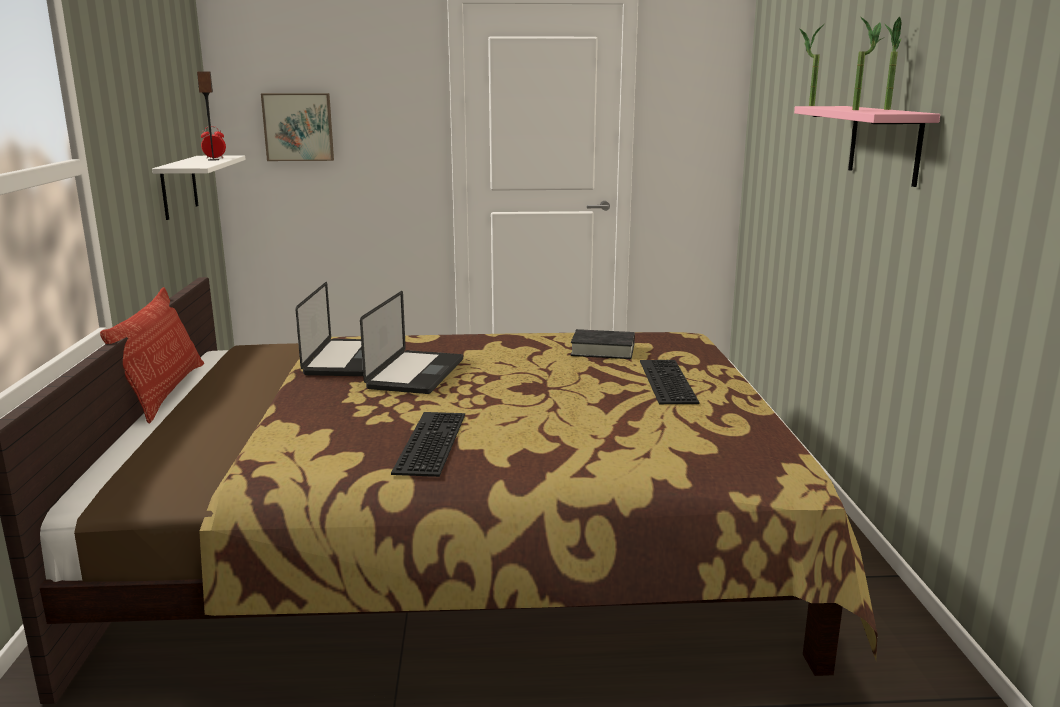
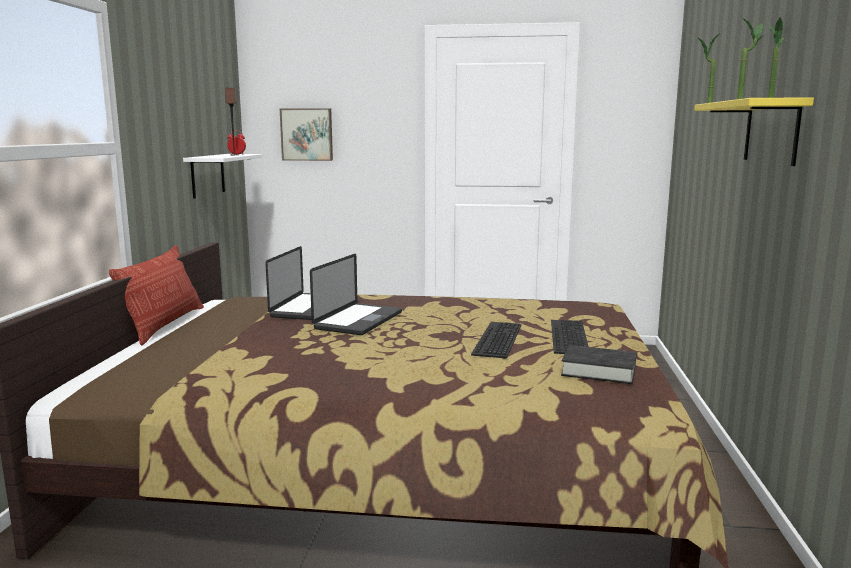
camera: 10 degrees right, 5 degrees down
keyboard [391,412,465,477] -> keyboard moved to [471,322,522,359]
black book [570,329,635,359] -> black book moved to [561,345,637,384]
pink shelf [794,106,940,187] -> yellow shelf [694,97,814,166]

